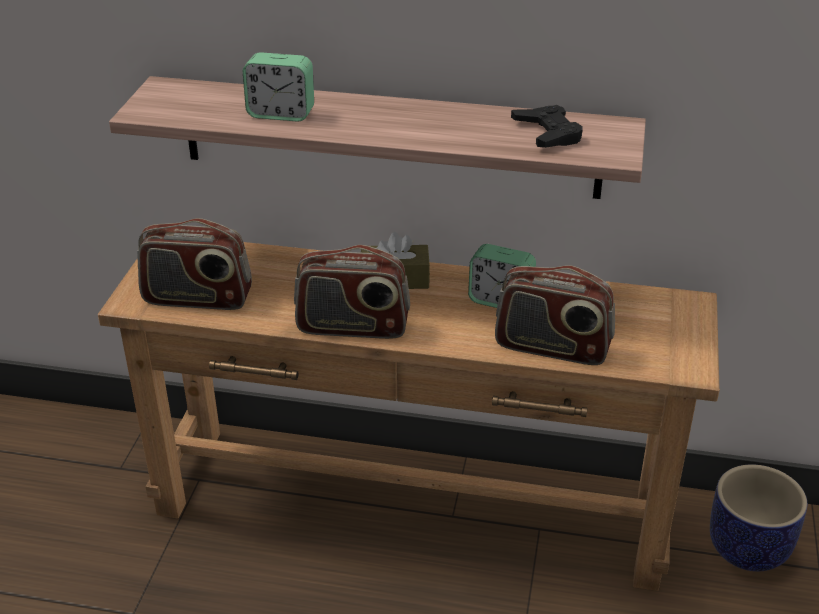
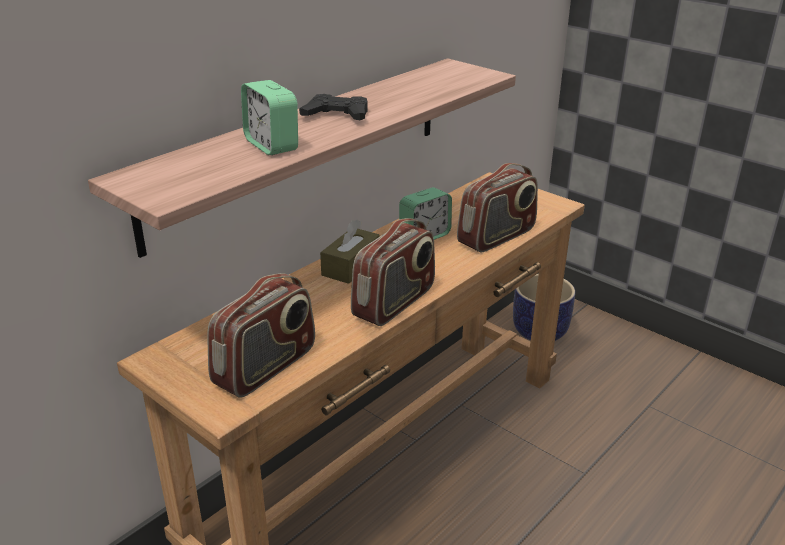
camera: 60 degrees left, 5 degrees down
alarm clock [243,52,314,122] -> alarm clock turned 105 degrees clockwise [241,80,298,155]
black game controller [511,105,583,148] -> black game controller moved to [299,94,367,120]

